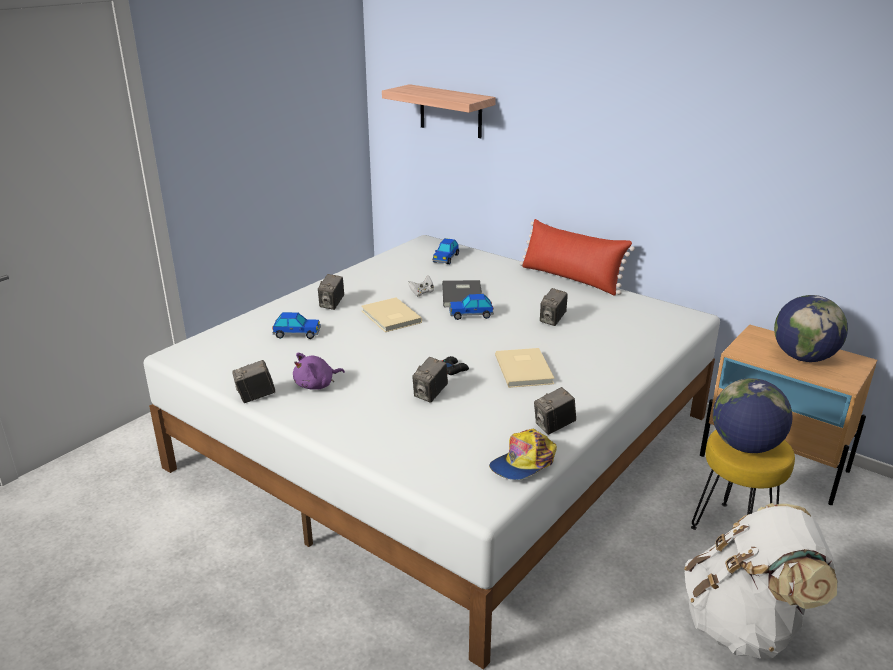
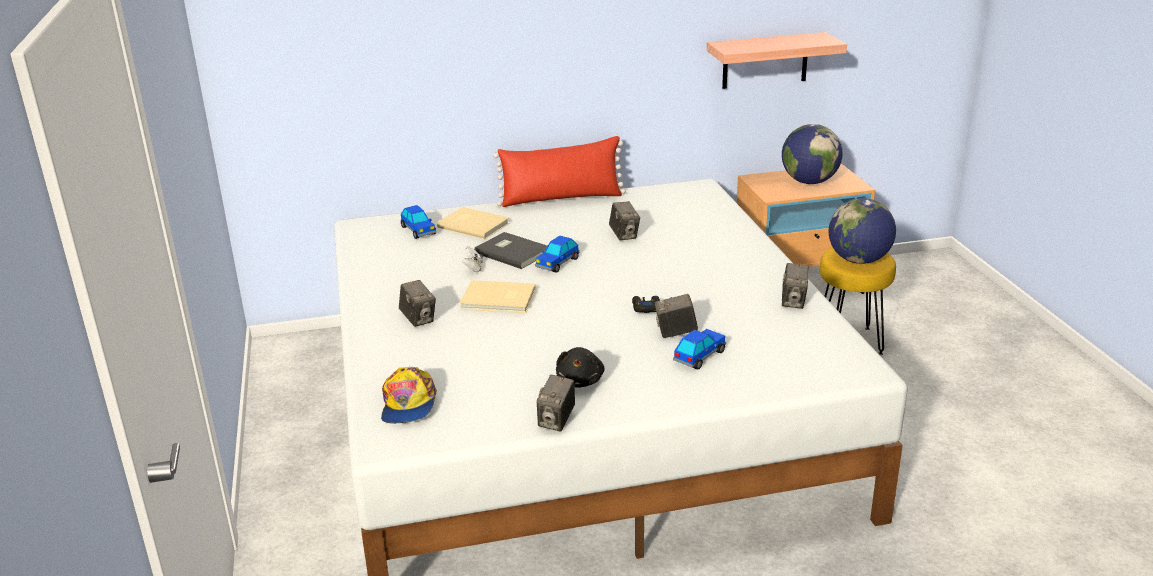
camera: 50 degrees left, 0 degrees up
toy car [272,312,321,339] -> toy car moved to [673,329,726,369]
purple plush toy [293,353,345,390] -> black plush toy [556,347,604,388]
shelf [382,84,496,138] -> shelf moved to [707,32,847,89]
camera [412,357,448,403] -> camera turned 105 degrees clockwise [655,294,698,338]
cap [489,429,557,480] -> cap moved to [381,367,437,424]
beige book [495,348,555,388] -> beige book moved to [437,207,509,239]
white backpack [684,503,837,659] -> none

